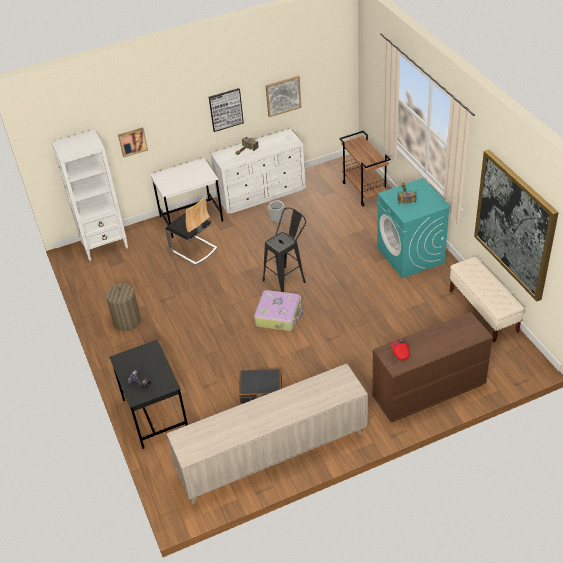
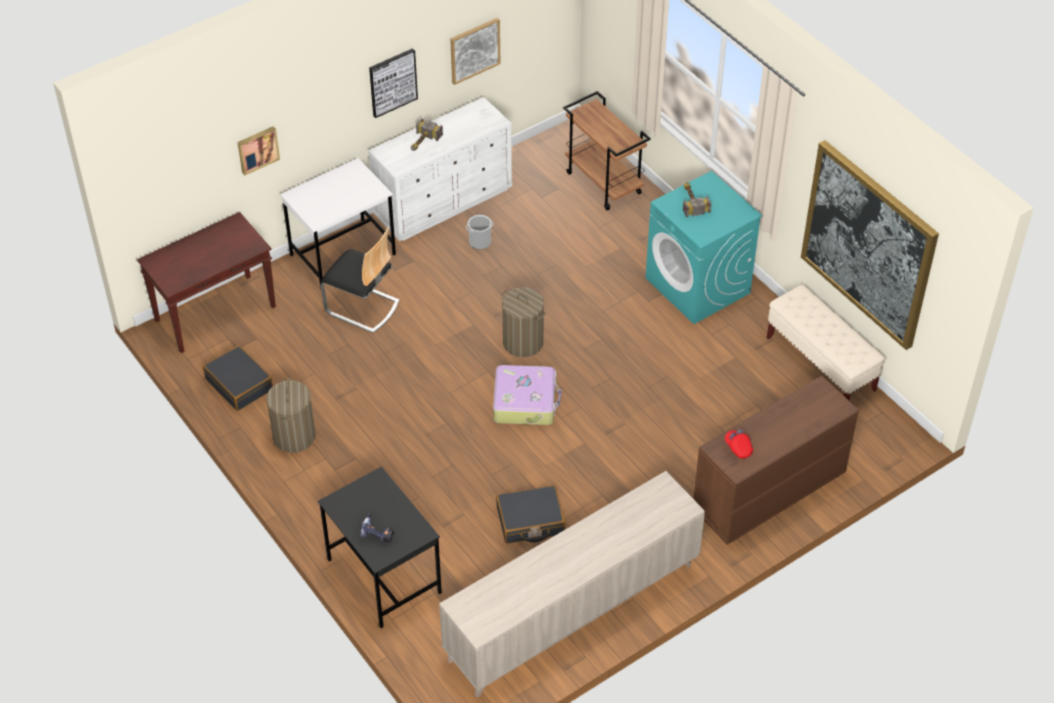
camera: 15 degrees left, 5 degrees up
white bookcase [51,130,128,261] -> brown console table [137,212,276,353]
black stool [263,207,306,292] -> laundry basket [501,287,546,357]
none -> black suitcase [203,345,273,411]

